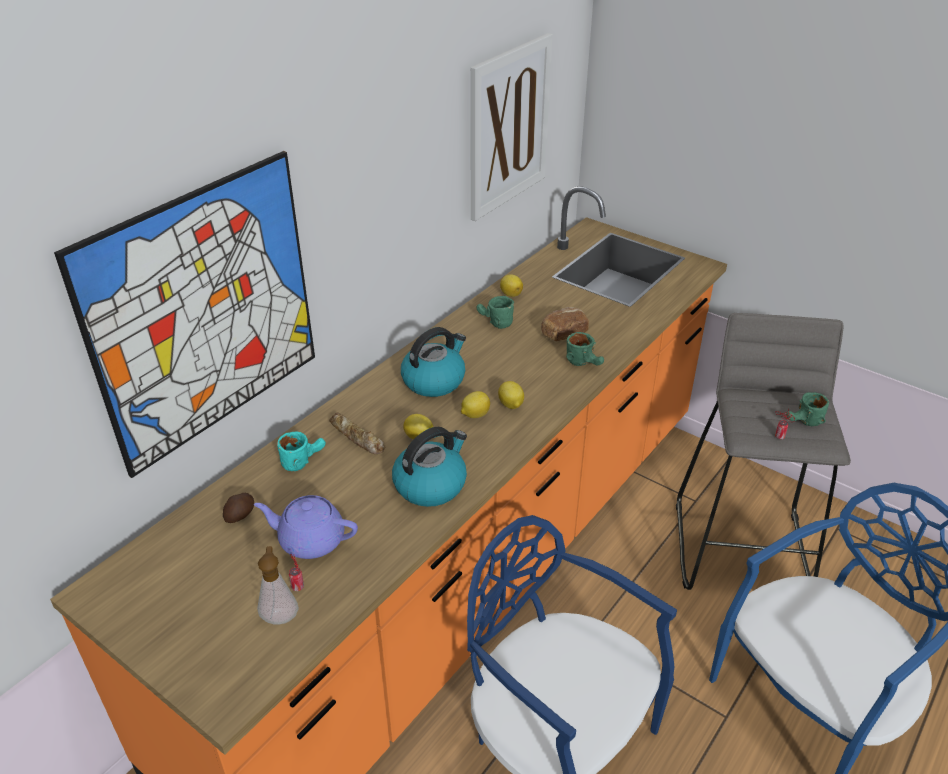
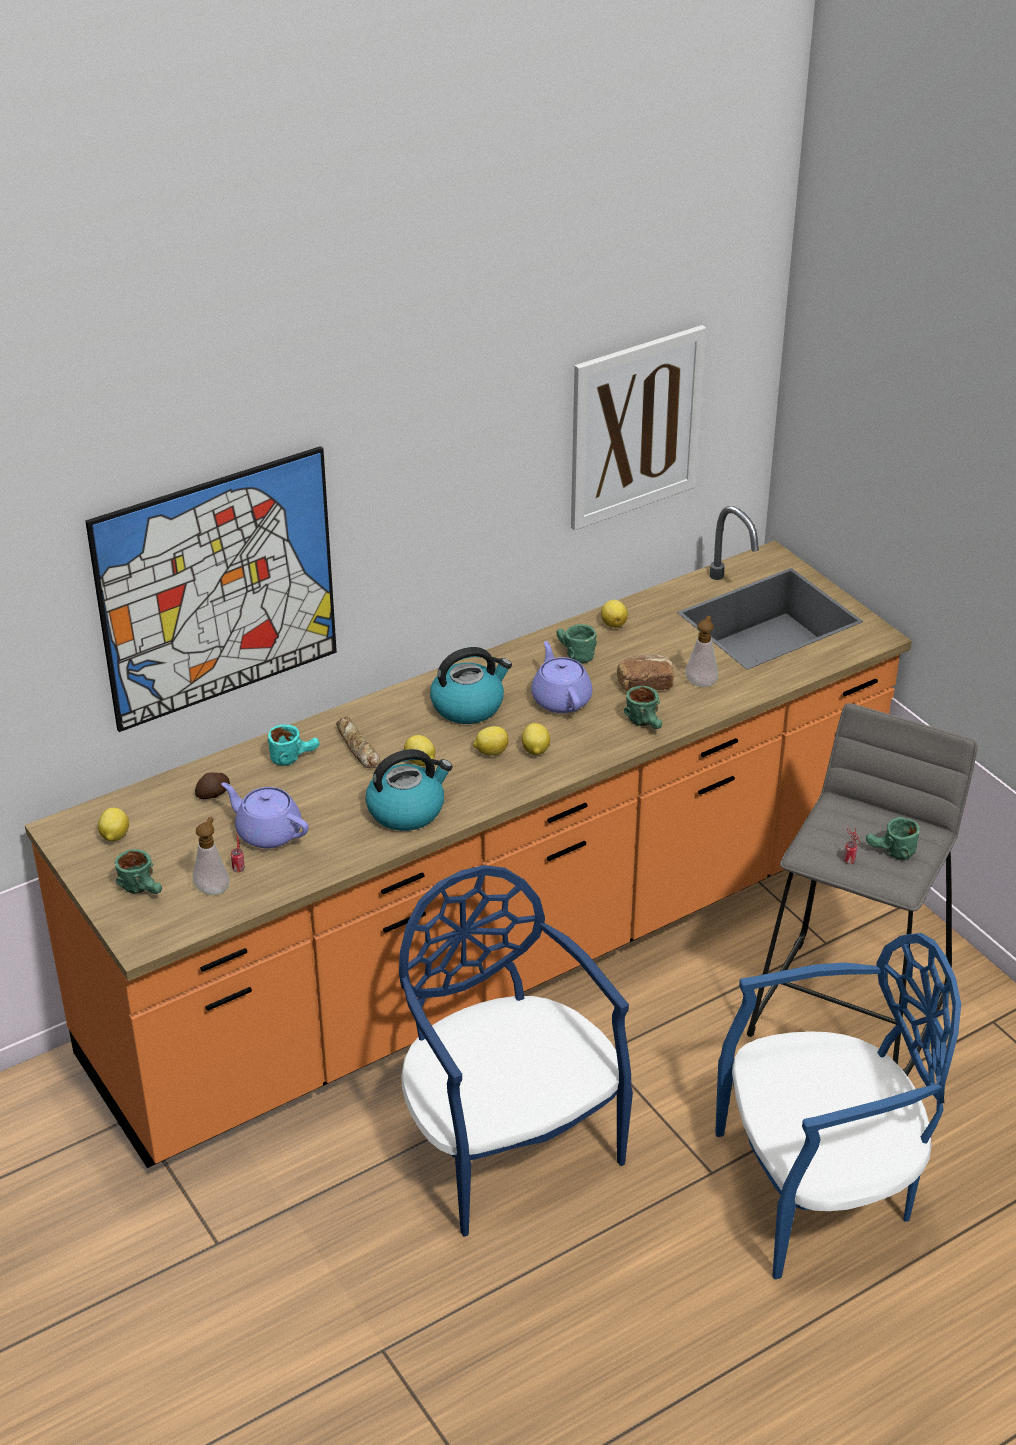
camera: 20 degrees right, 0 degrees up
none -> lemon [98,808,129,841]
none -> green mug [115,849,162,894]
none -> purple teapot [531,641,592,713]
none -> soap dispenser [685,616,718,687]

